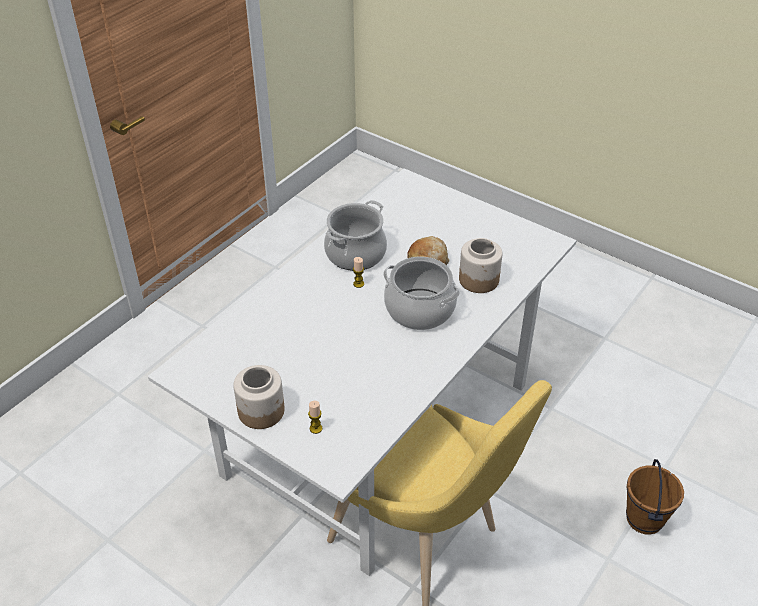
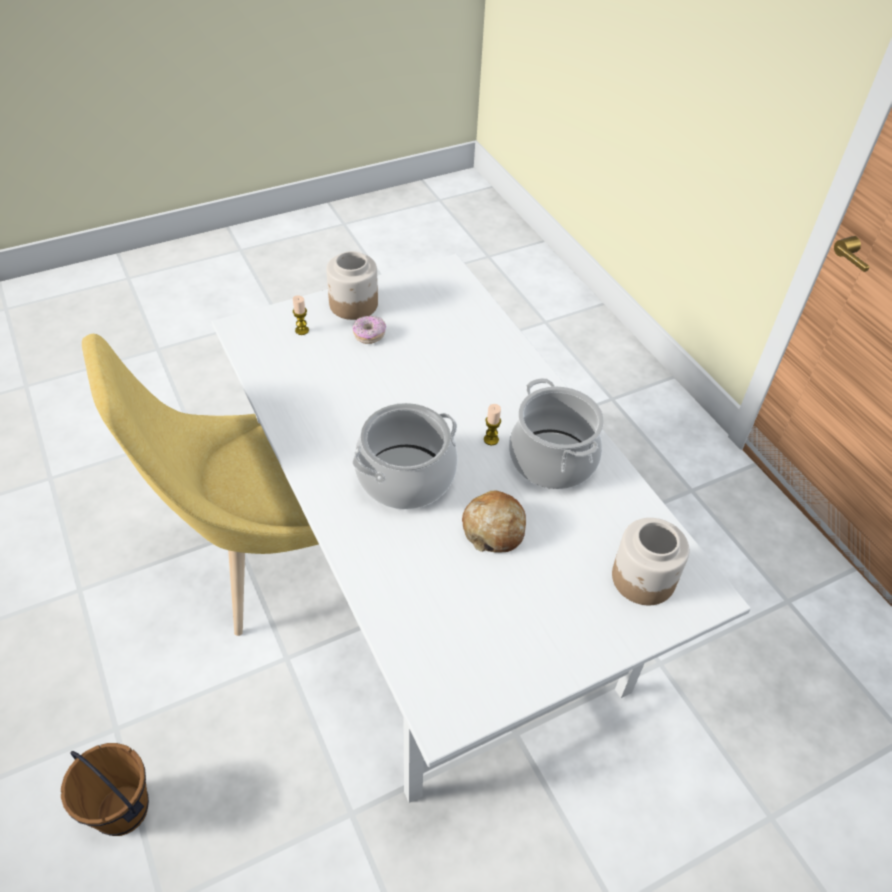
camera: 115 degrees right, 5 degrees up
jar [459,238,502,293] -> jar moved to [612,518,689,605]
none -> donut [353,316,386,344]

